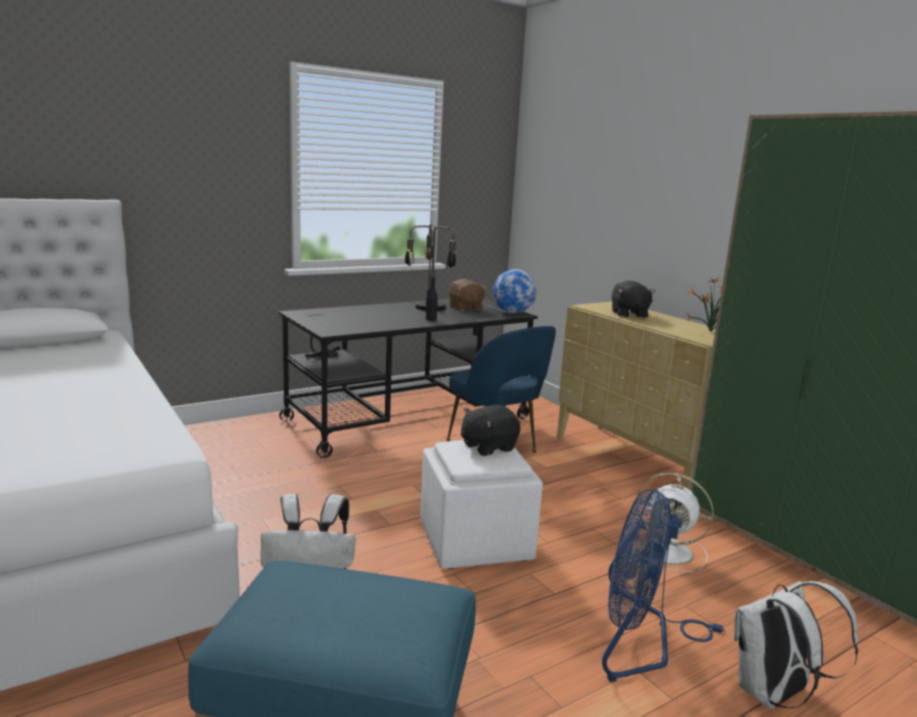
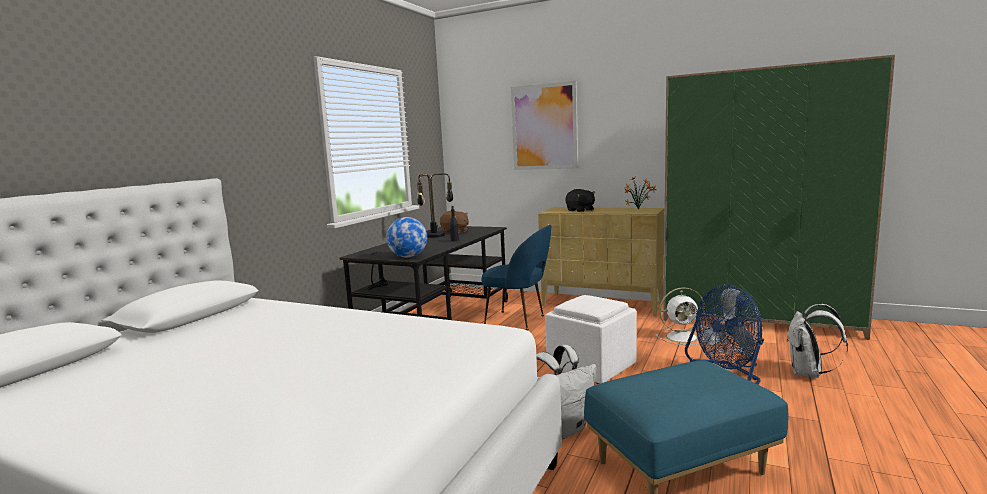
camera: 30 degrees left, 5 degrees down
black plush toy [461,405,521,456] -> none
globe [493,269,537,313] -> globe moved to [387,217,427,258]
none -> picture [511,81,578,170]

